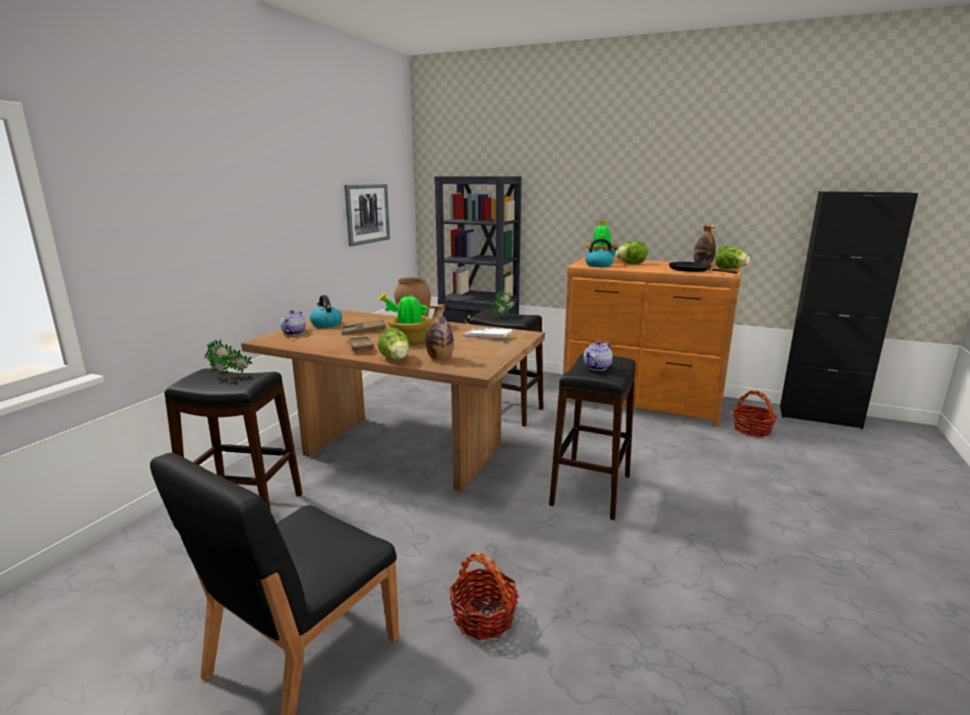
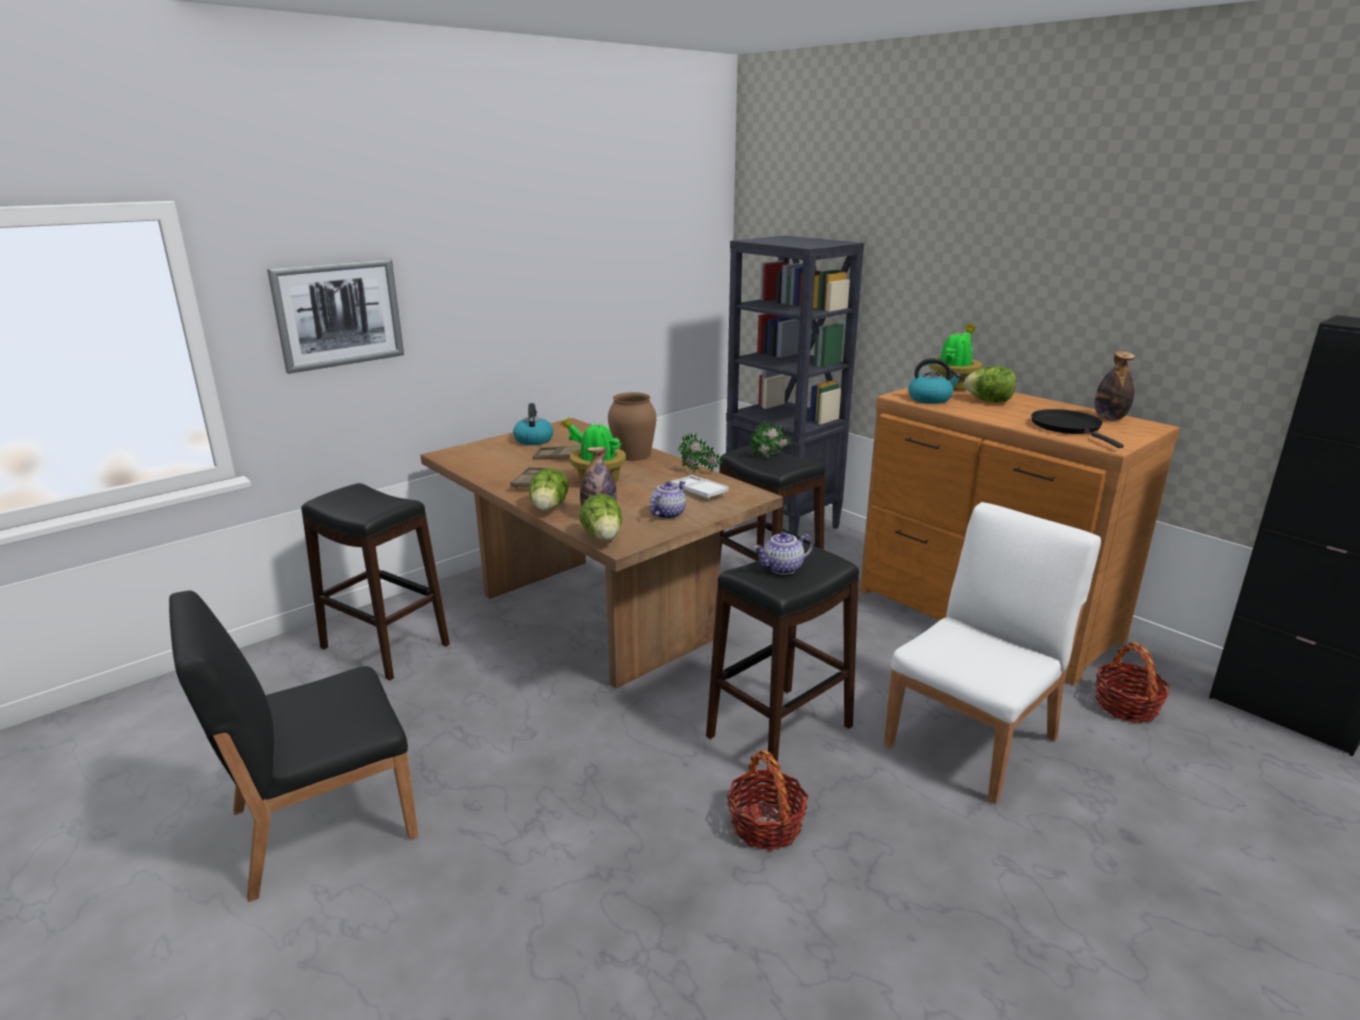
camera: 25 degrees right, 5 degrees up
potted plant [205,339,252,377] -> potted plant moved to [678,432,724,472]
teapot [280,310,306,335] -> teapot moved to [650,481,686,519]
picture [344,184,390,246] -> picture moved to [267,259,404,374]
basket [450,553,519,640] -> basket moved to [727,750,808,851]
lettuce [715,246,750,269] -> lettuce moved to [579,494,622,540]
none -> white chair [884,502,1101,804]

